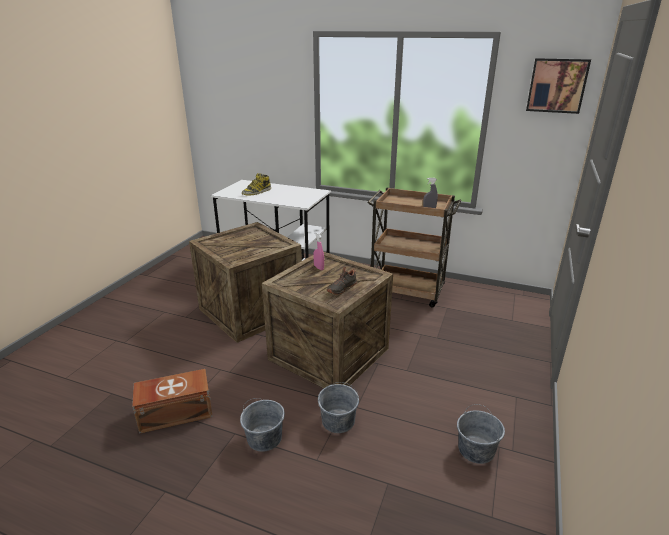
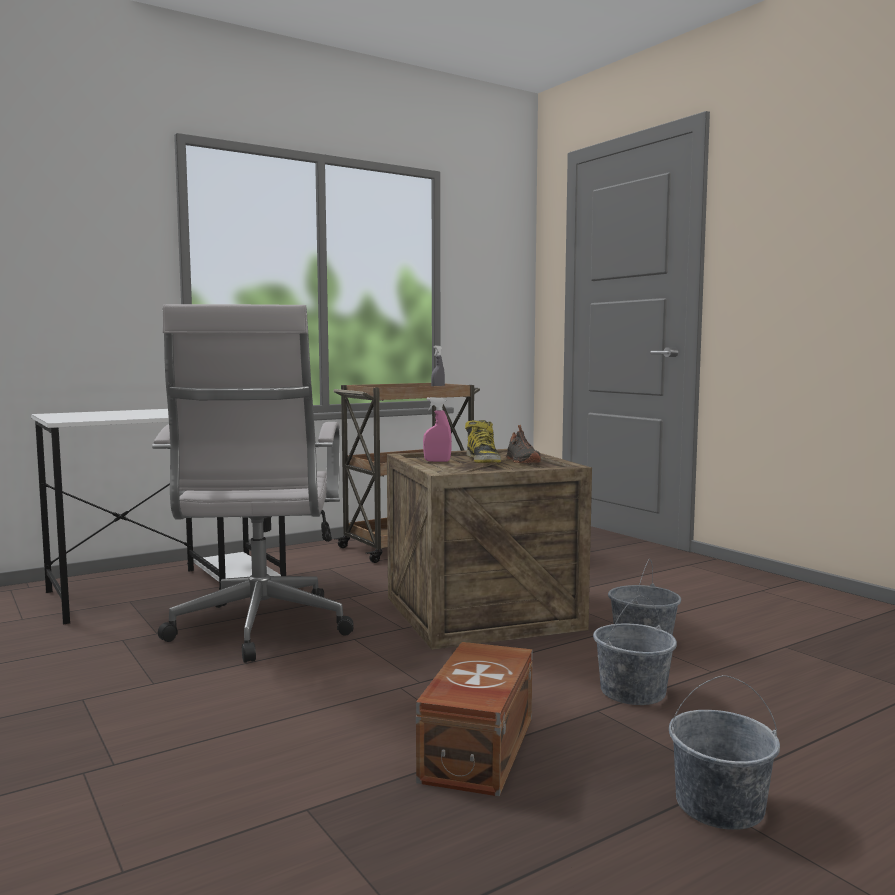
camera: 55 degrees left, 20 degrees down
crate [189,222,302,343] -> white office chair [152,304,354,663]
boot [242,173,271,195] -> boot moved to [465,420,501,463]
grey bucket [457,404,505,464] -> grey bucket moved to [669,675,780,830]
picture [526,58,591,114] -> none

